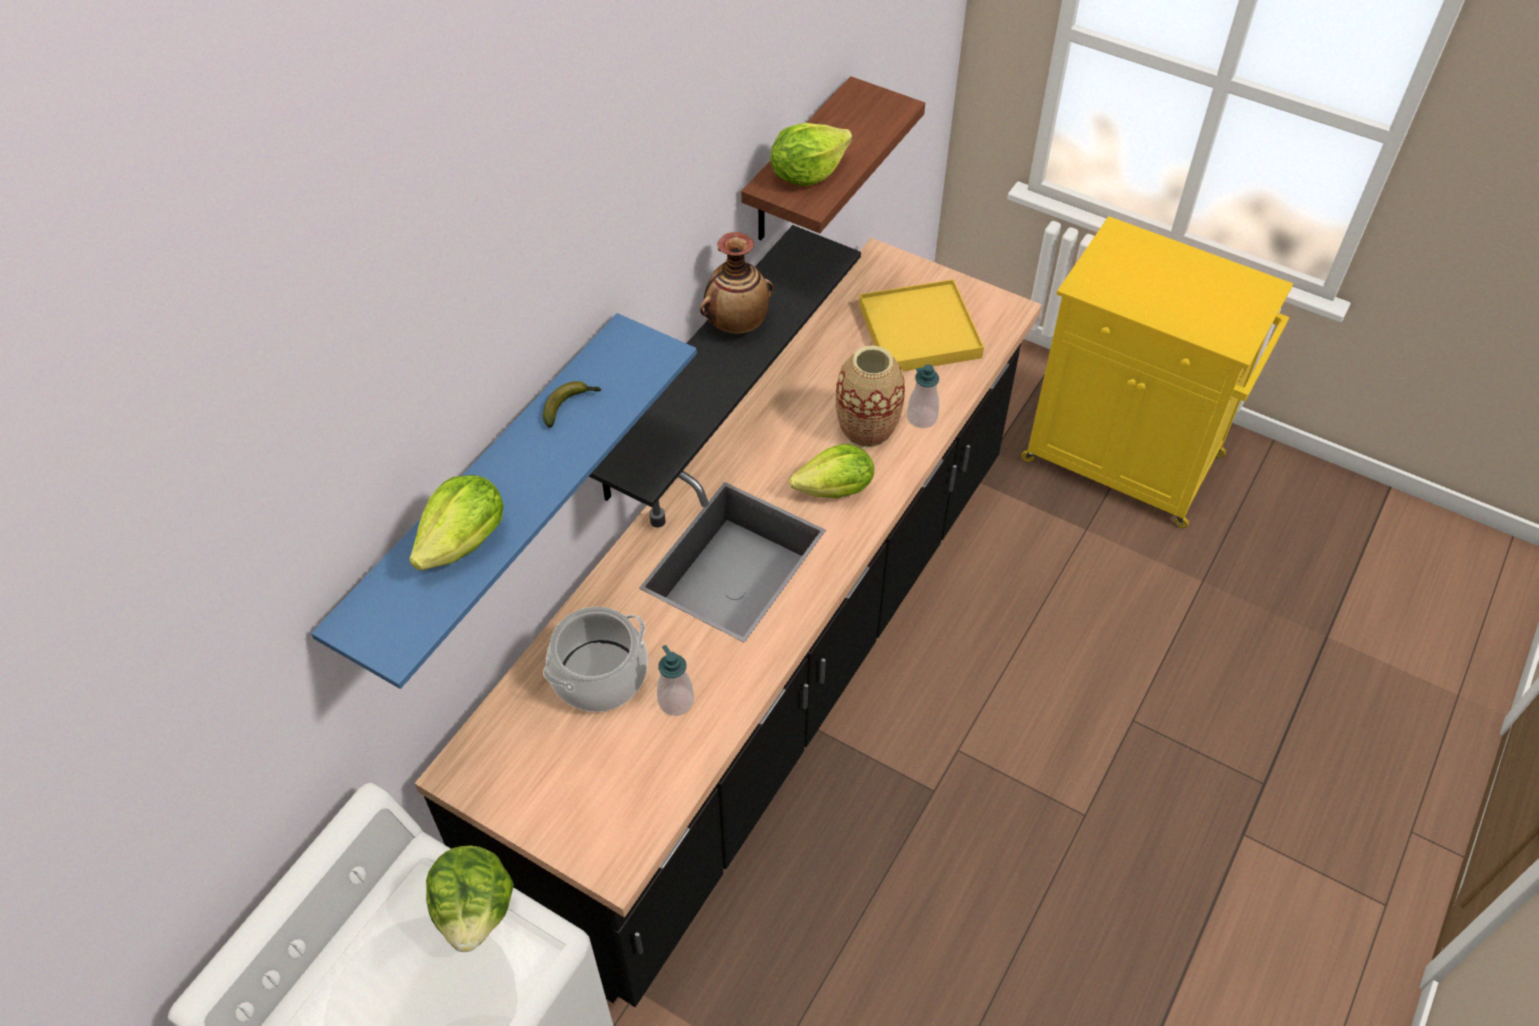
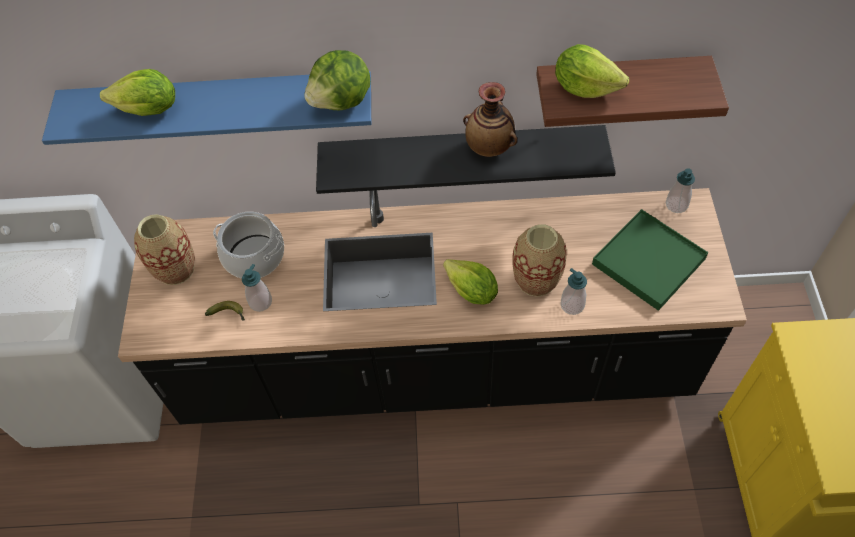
camera: 60 degrees right, 5 degrees up
lettuce [426,846,514,952] -> lettuce moved to [304,50,370,111]
banana [543,381,601,428] -> banana moved to [205,301,245,321]
yellow tray [859,279,984,371] -> green tray [592,209,708,311]
none -> vase [134,214,195,285]
none -> soap dispenser [666,168,695,213]

